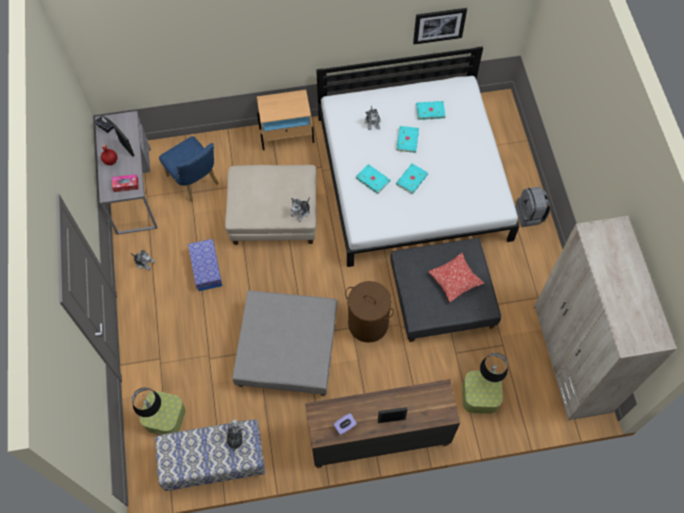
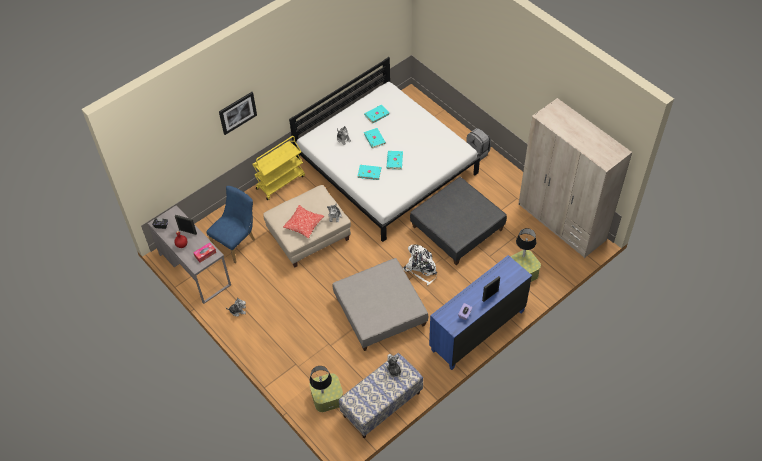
camera: 30 degrees left, 10 degrees down
blue chair [159,136,219,202] -> blue chair turned 75 degrees counterclockwise [206,186,255,263]
storage box [188,239,222,291] -> none
beige nightstand [257,90,314,150] -> yellow cart [252,136,305,200]
brown dresser [305,379,460,468] -> blue dresser [429,255,532,370]
brown laundry basket [345,281,394,343] -> white backpack [403,245,437,286]
picture [413,8,467,45] -> picture moved to [219,92,257,135]
pillow [428,253,484,302] -> pillow moved to [283,205,324,238]

